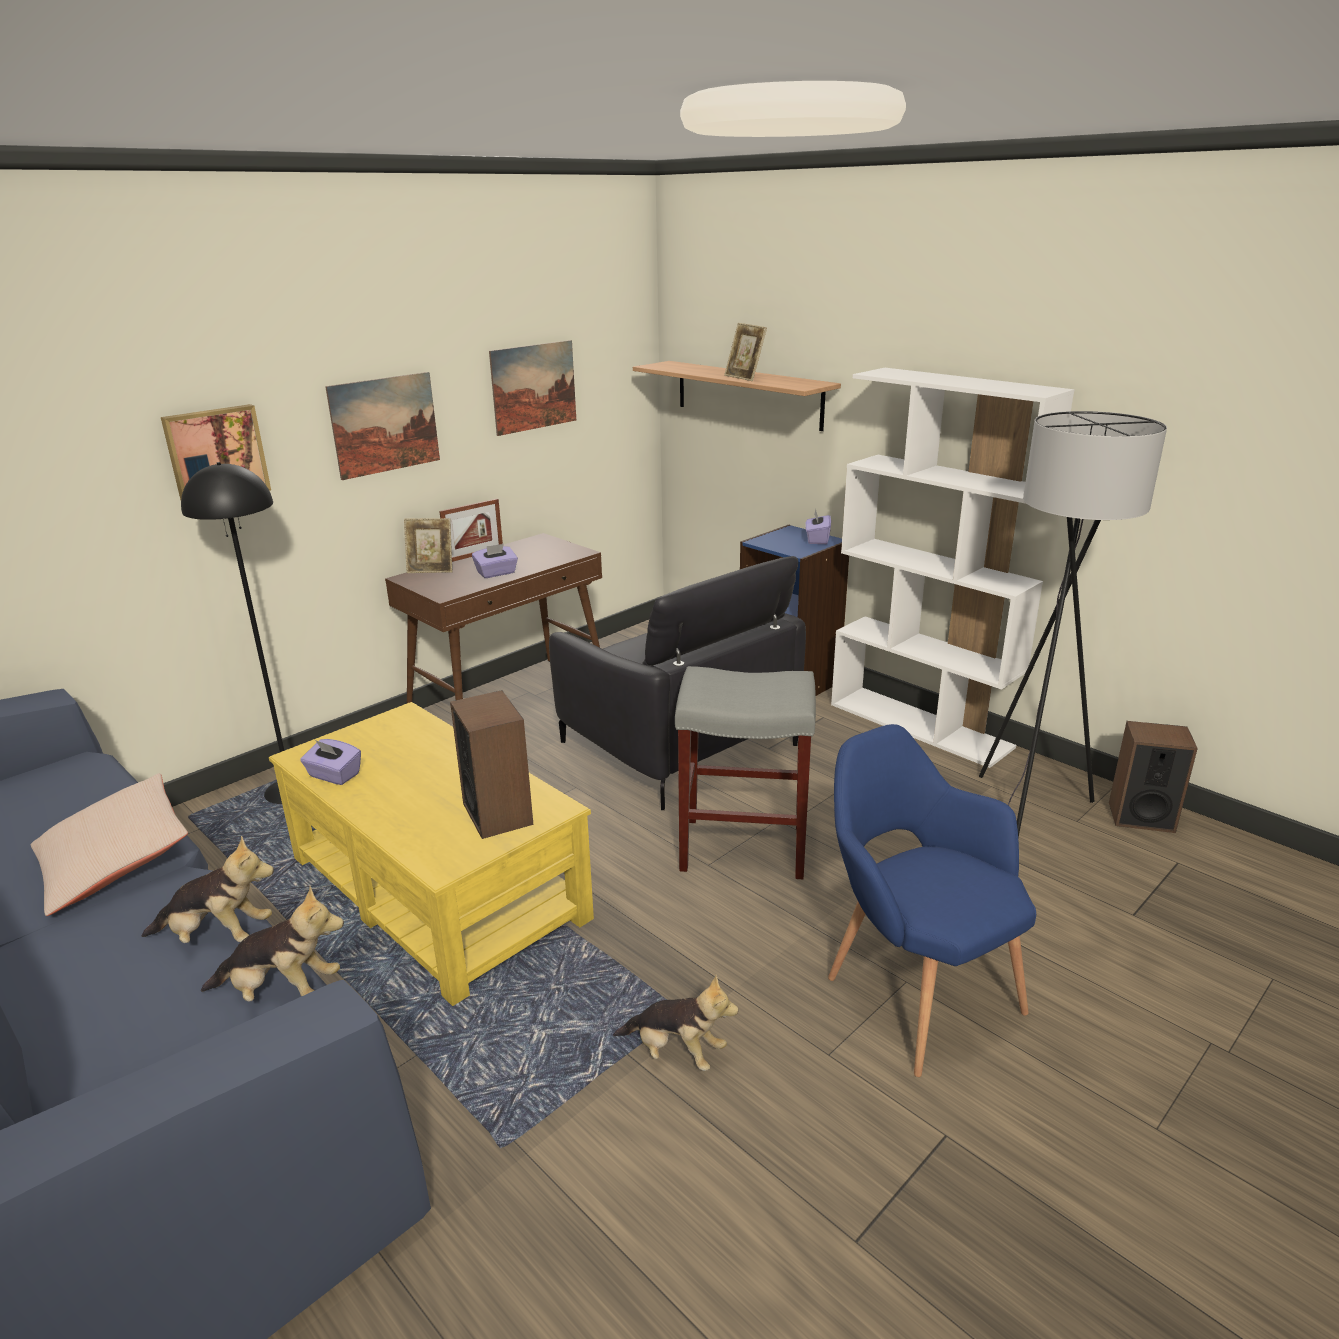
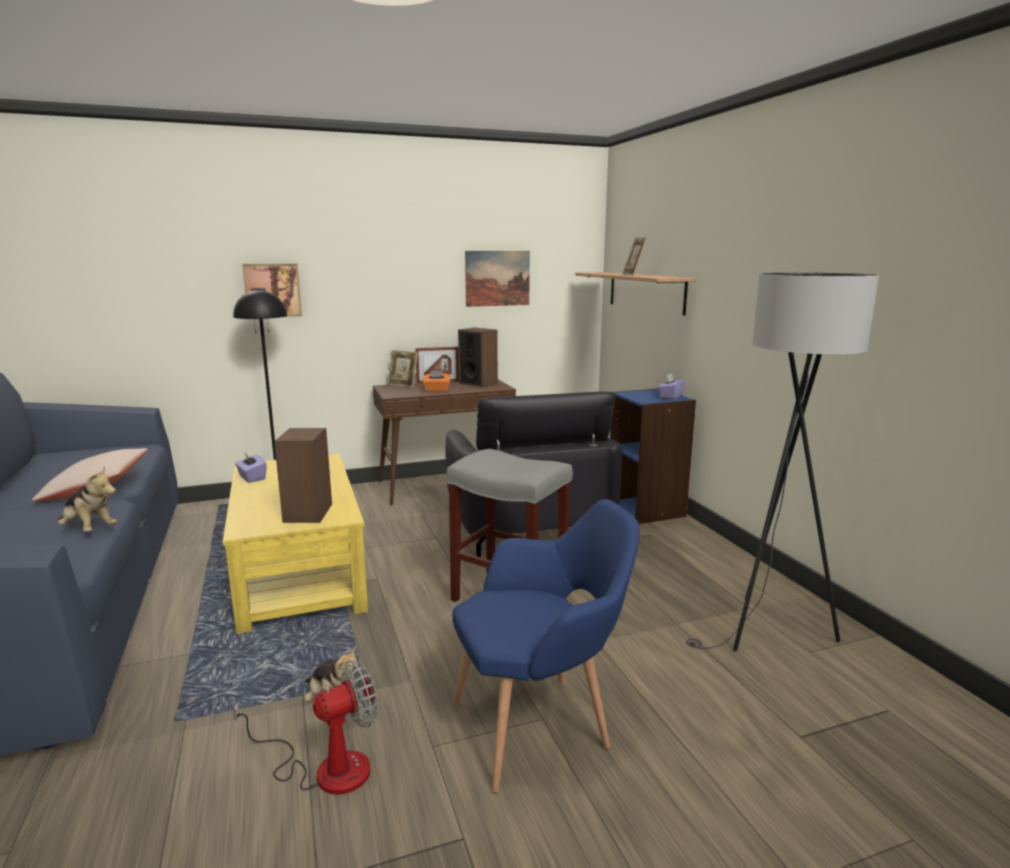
camera: 25 degrees right, 10 degrees down
plush toy [201,886,344,1001] -> none
picture [325,372,440,480] -> none
purple tissue box [472,544,518,578] -> orange tissue box [423,370,450,392]
blue armchair [828,724,1036,1077] -> blue armchair turned 75 degrees clockwise [453,499,640,793]
white bookcase [831,368,1075,768] -> none
speaker [1109,721,1198,833] -> speaker moved to [458,328,498,388]
none -> fan [232,660,378,795]

